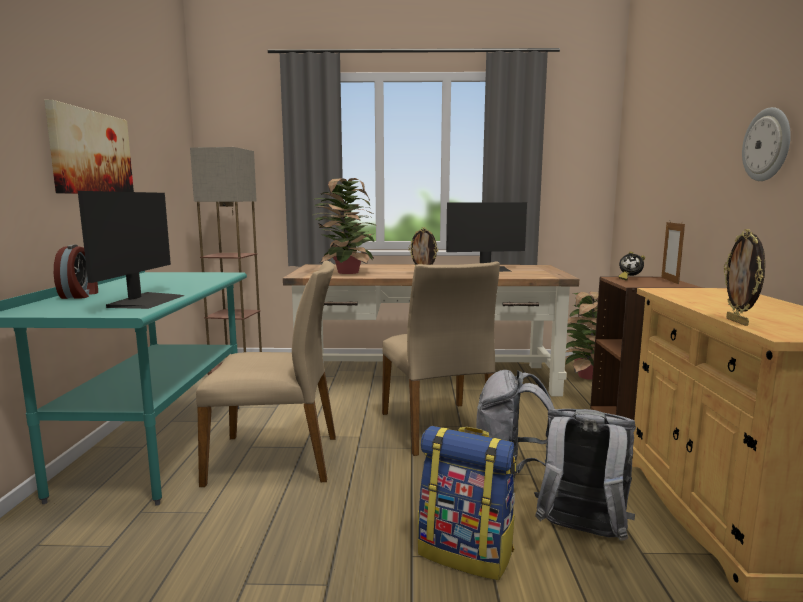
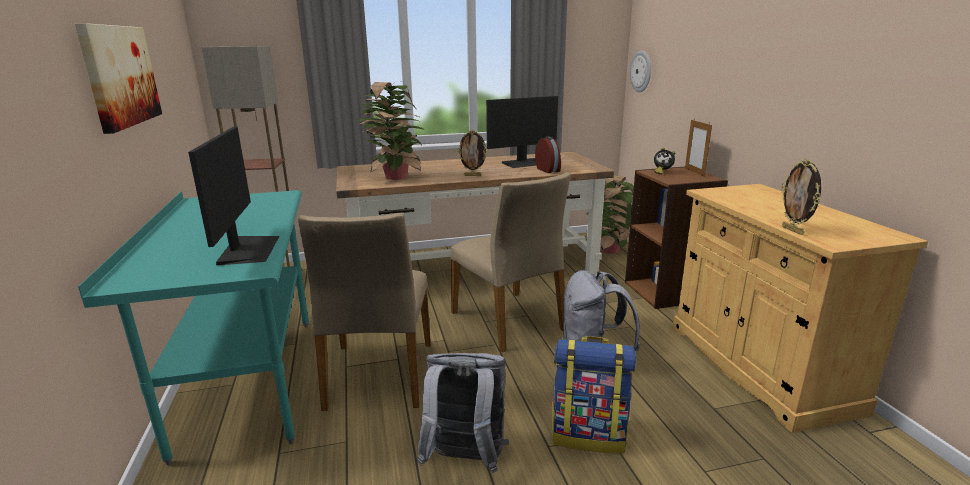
camera: 15 degrees left, 10 degrees up
alarm clock [54,245,98,299] -> alarm clock moved to [535,136,561,173]
beige chair [196,261,336,487] -> beige chair turned 105 degrees clockwise [298,213,431,411]
grey backpack [534,409,636,541] -> grey backpack moved to [417,353,509,473]
wall clock [742,107,791,181] -> wall clock moved to [630,51,651,92]

